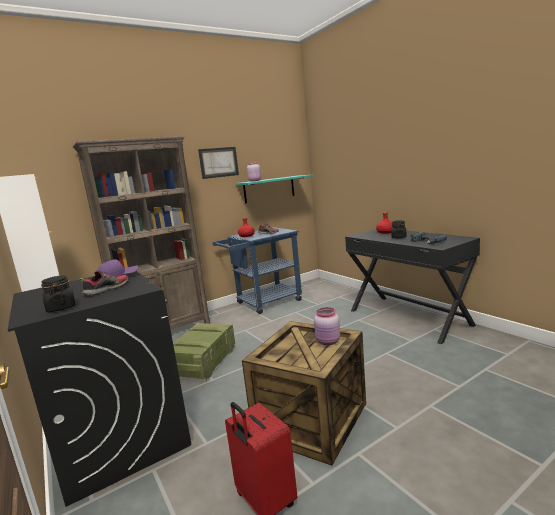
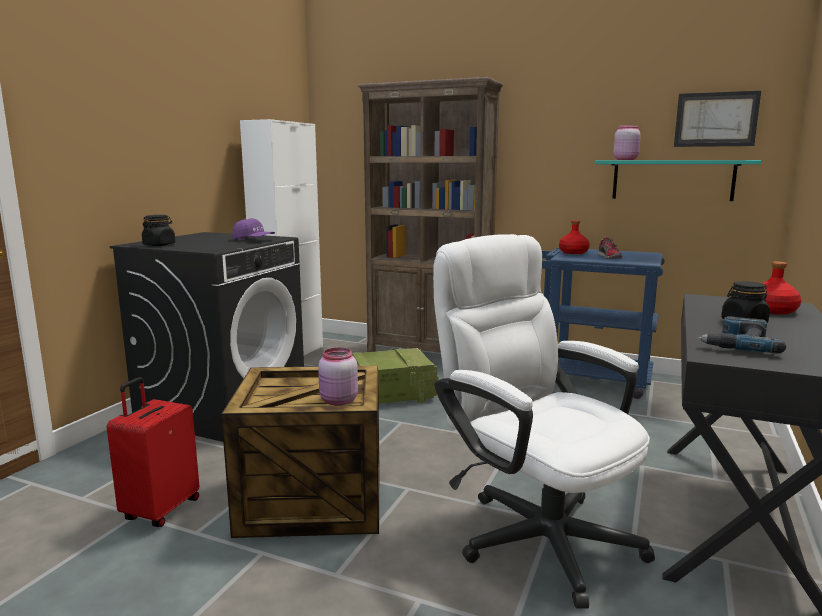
camera: 55 degrees right, 0 degrees up
shoe [80,271,128,295] -> none
picture [198,147,239,179] -> picture moved to [674,91,761,147]
none -> white office chair [433,234,655,609]

